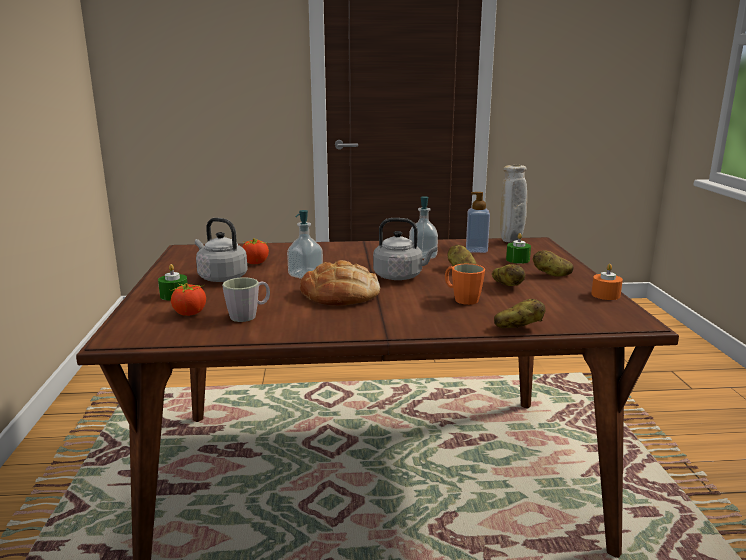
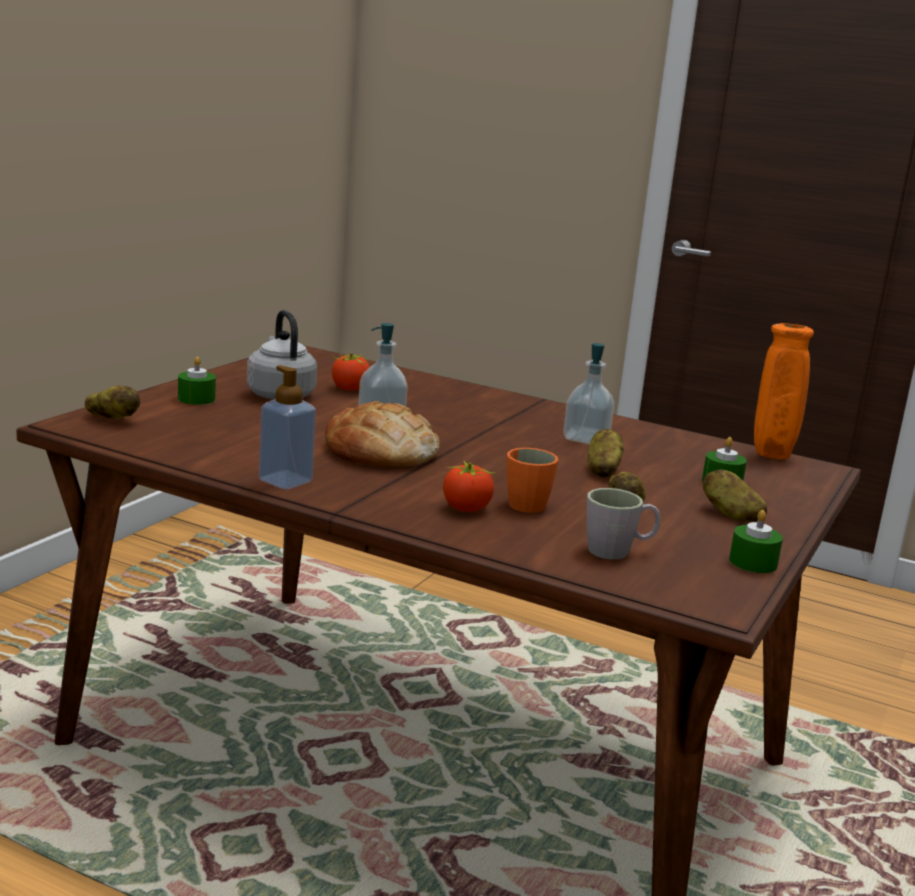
camera: 30 degrees right, 0 degrees up
tomato [171,283,206,316] -> tomato moved to [443,461,497,512]
grey mug [222,277,270,322] -> grey mug moved to [587,488,661,559]
grey kettle [373,218,437,280] -> none
soap dispenser [466,192,490,253] -> soap dispenser moved to [259,365,316,489]
potato [494,299,546,328] -> potato moved to [85,386,140,419]
beige vase [500,165,527,242] -> orange vase [754,323,814,459]
orange candle [591,264,623,300] -> green candle [729,510,783,573]

